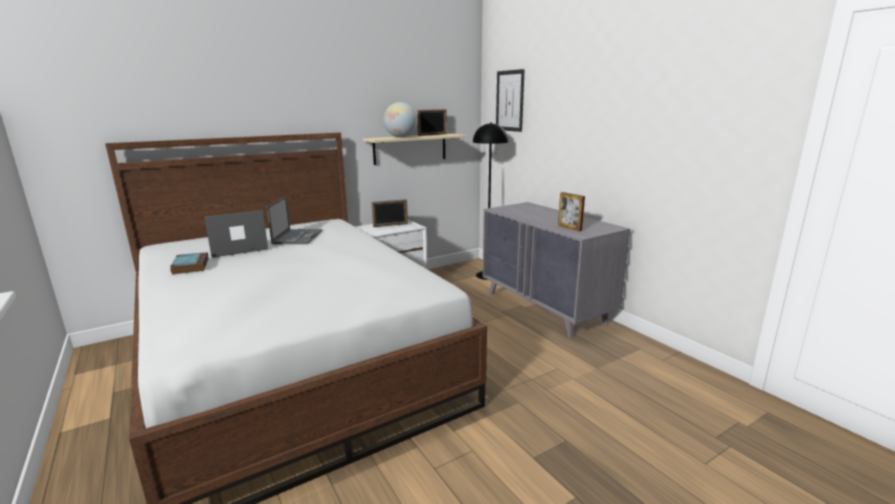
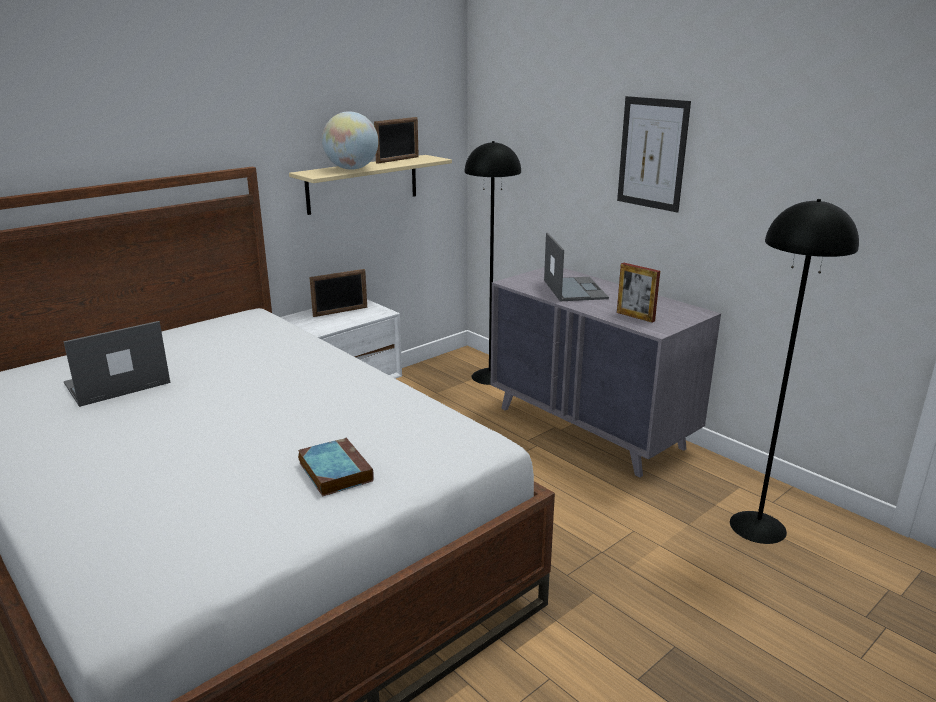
camera: 10 degrees left, 5 degrees up
book [170,252,208,275] -> book moved to [298,438,374,496]
laptop [267,196,322,244] -> laptop moved to [544,233,609,301]
picture [496,69,525,132] -> picture moved to [617,96,691,212]
none -> black floor lamp [730,199,859,544]

